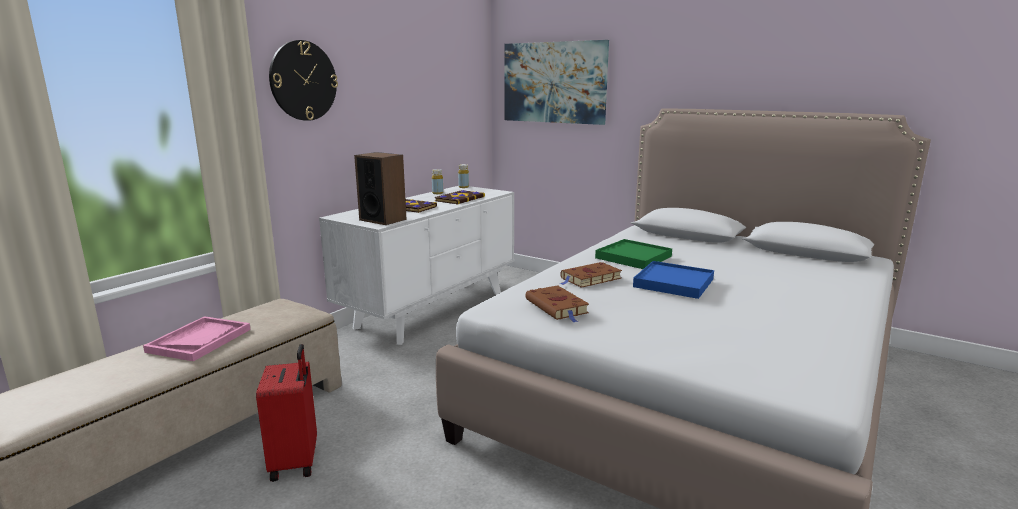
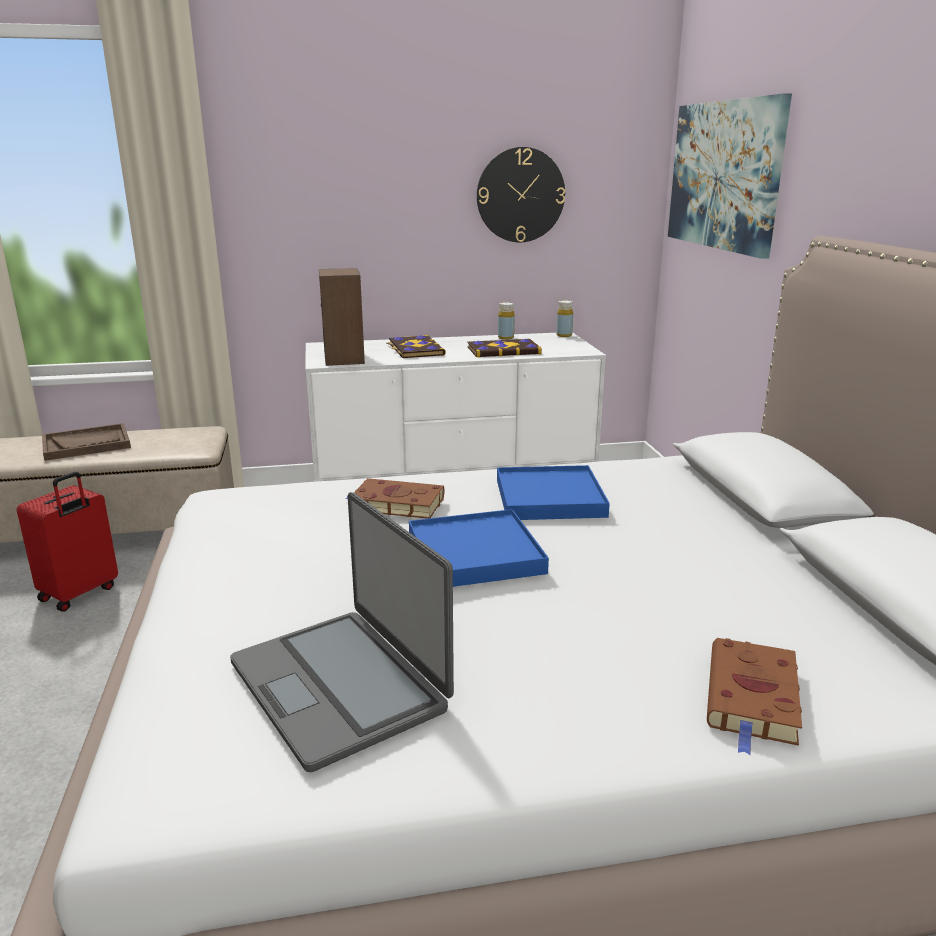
camera: 45 degrees right, 5 degrees up
pink tray [143,316,251,361] -> brown tray [42,423,131,461]
wall clock [269,40,338,121] -> wall clock moved to [477,147,565,242]
brown book [525,285,589,322] -> brown book moved to [707,638,802,756]
green tray [595,239,672,269] -> blue tray [497,465,610,520]
none -> laptop [230,492,454,772]

